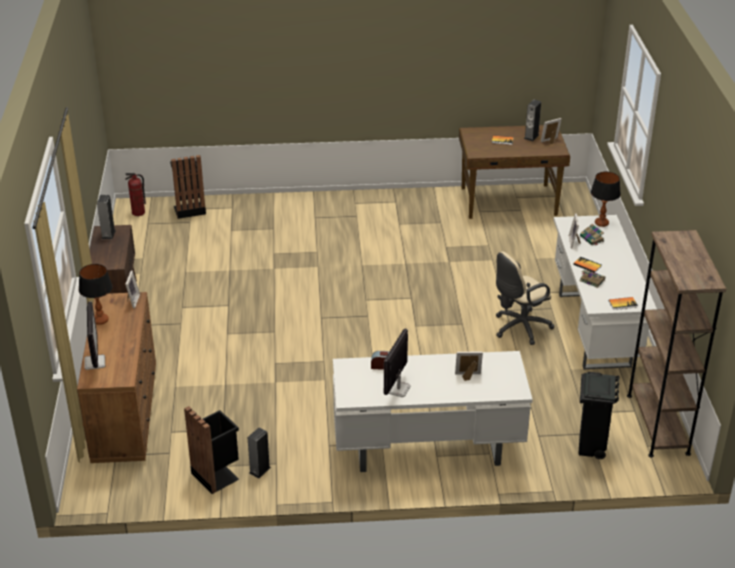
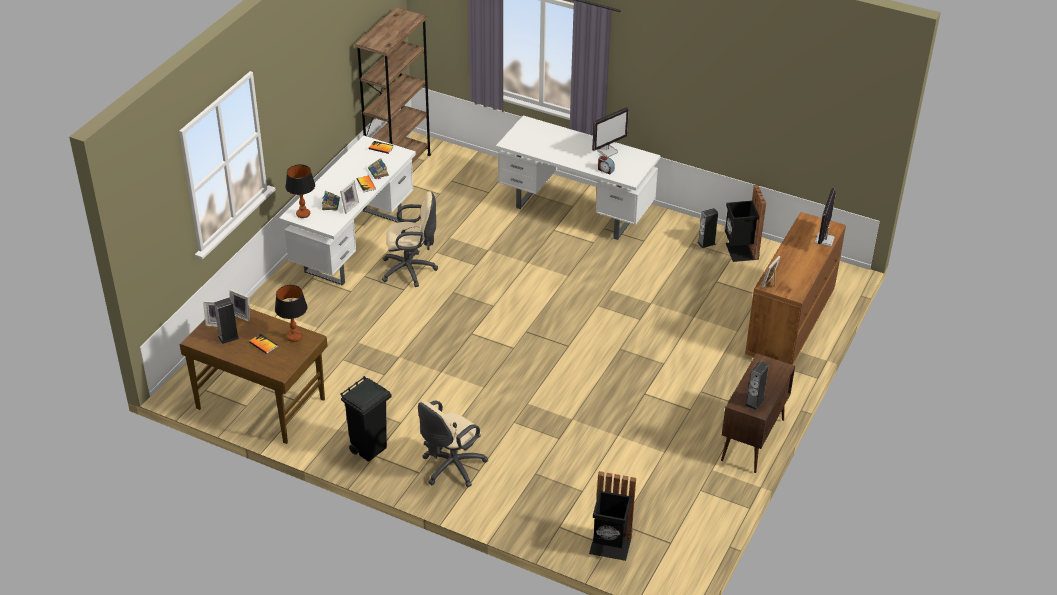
camera: 150 degrees left, 5 degrees up
table lamp [79,264,113,325] -> table lamp moved to [275,285,307,342]
fire extinguisher [125,173,146,216] -> none
picture frame [455,352,483,381] -> picture frame moved to [229,289,250,322]
black trash can [579,372,619,459] -> black trash can moved to [340,376,392,462]
none -> beige office chair [418,401,488,487]

